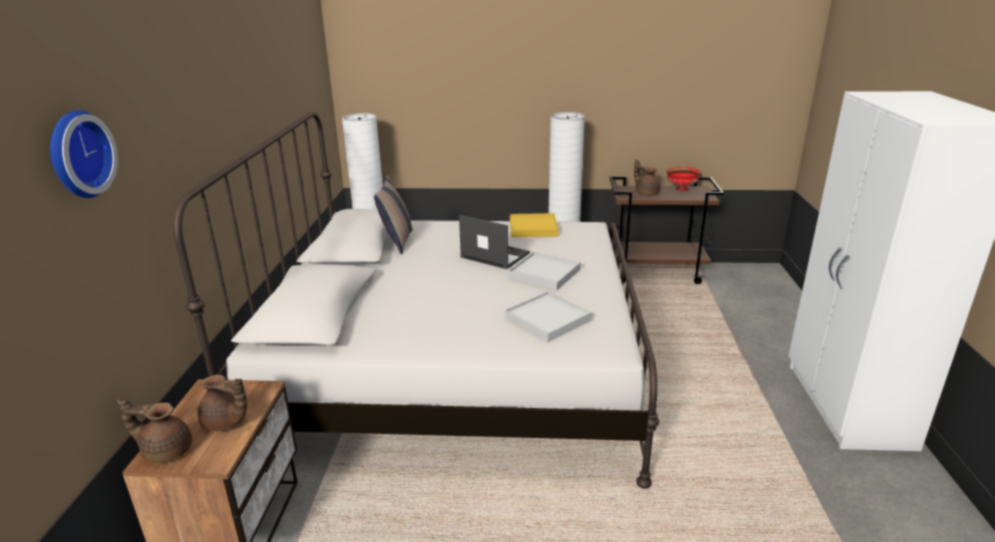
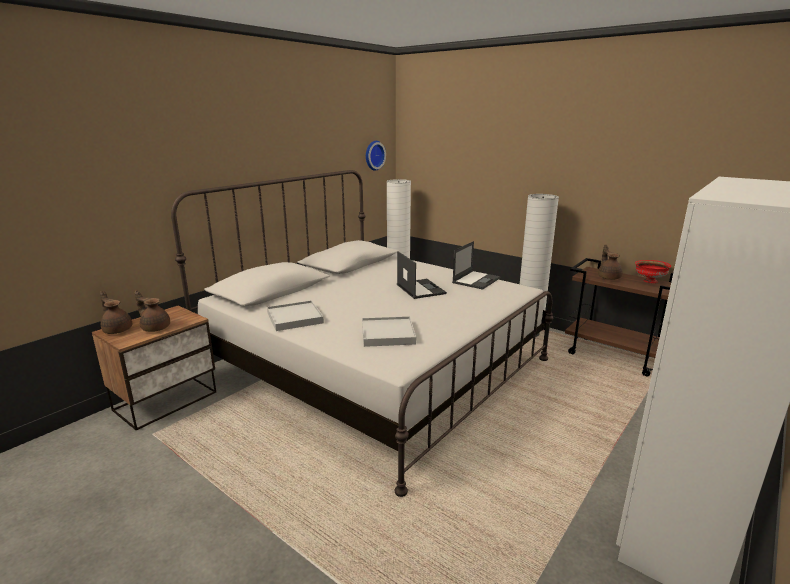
camera: 35 degrees right, 5 degrees down
wall clock [50,110,118,198] -> wall clock moved to [366,141,386,171]
brown teapot [198,375,247,432] -> brown teapot turned 150 degrees clockwise [135,291,170,332]
pillow [374,176,413,255] -> none
white tray [508,252,581,291] -> white tray moved to [267,300,324,331]
yellow tray [510,213,559,237] -> laptop [452,241,501,290]

